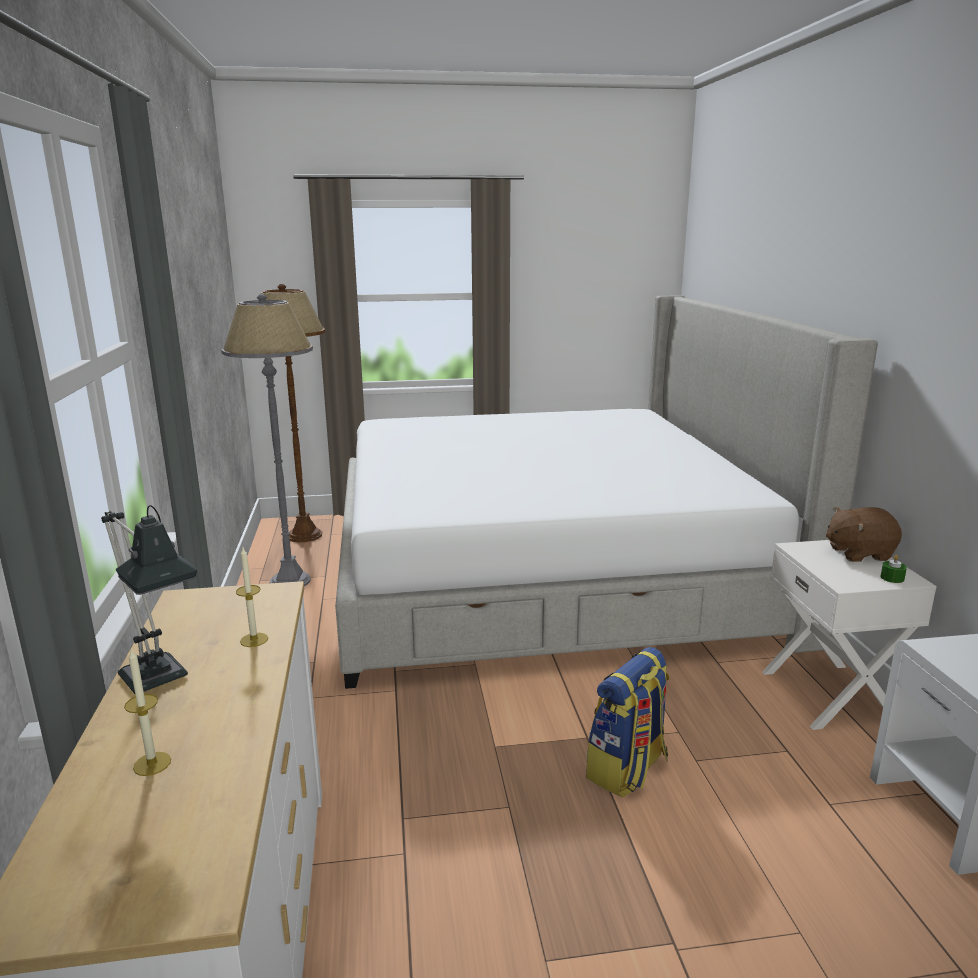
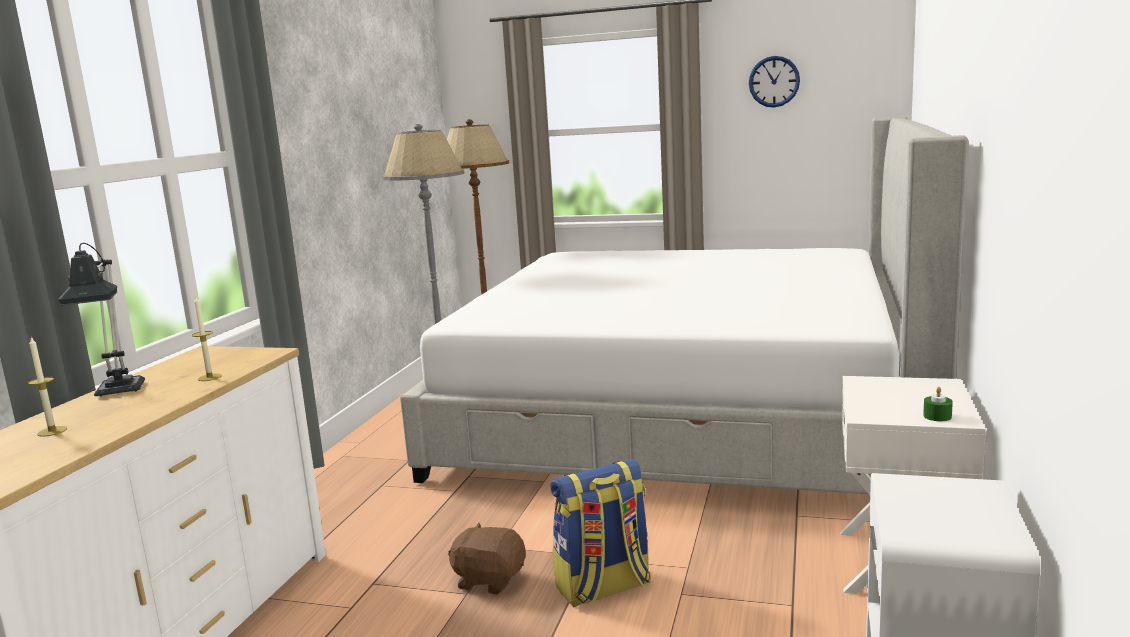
camera: 25 degrees right, 5 degrees down
brown plush toy [826,507,902,562] -> brown plush toy moved to [448,523,526,595]
none -> wall clock [749,56,800,107]

